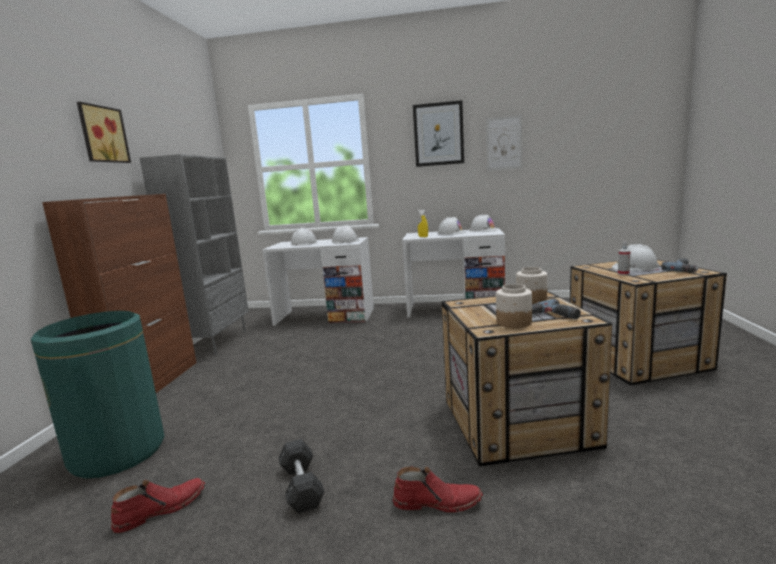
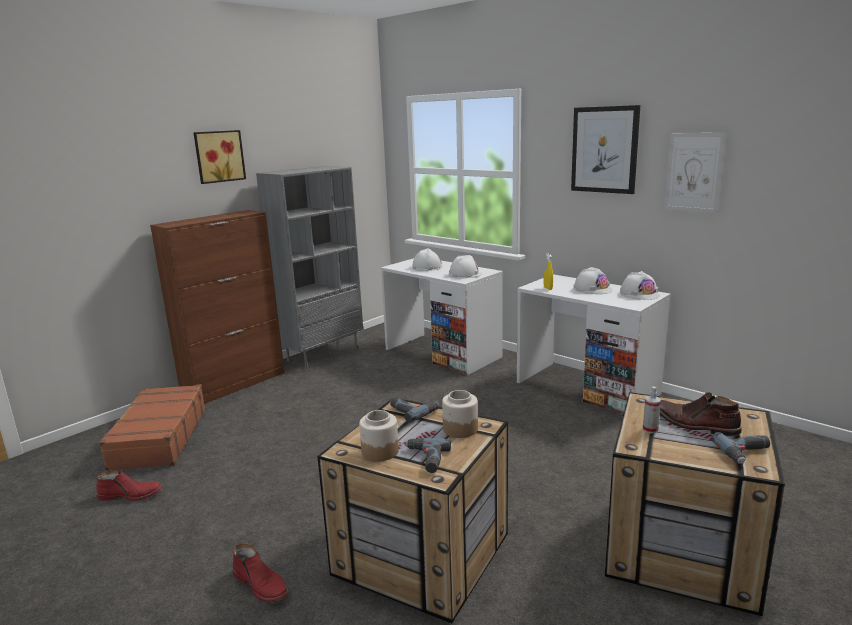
camera: 35 degrees right, 5 degrees up
green trash can [31,311,164,478] -> brown suitcase [99,384,206,471]
grey dumbbell [279,439,325,514] -> none
white hard hat [612,244,659,271] -> brown boot [660,392,742,436]
none -> power drill [390,397,439,423]

